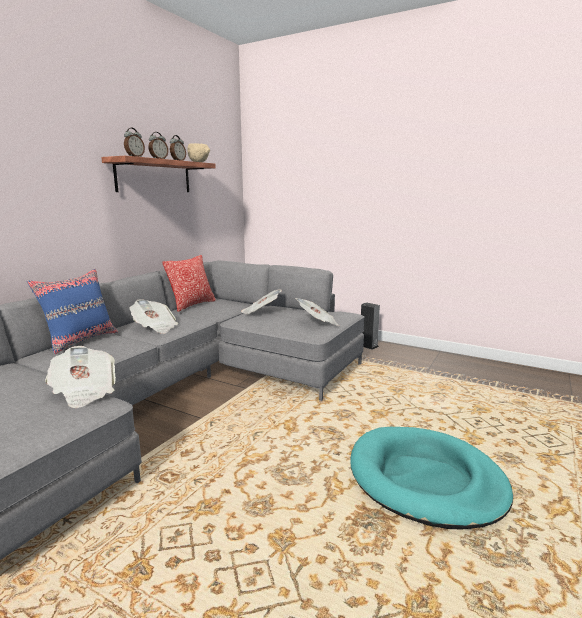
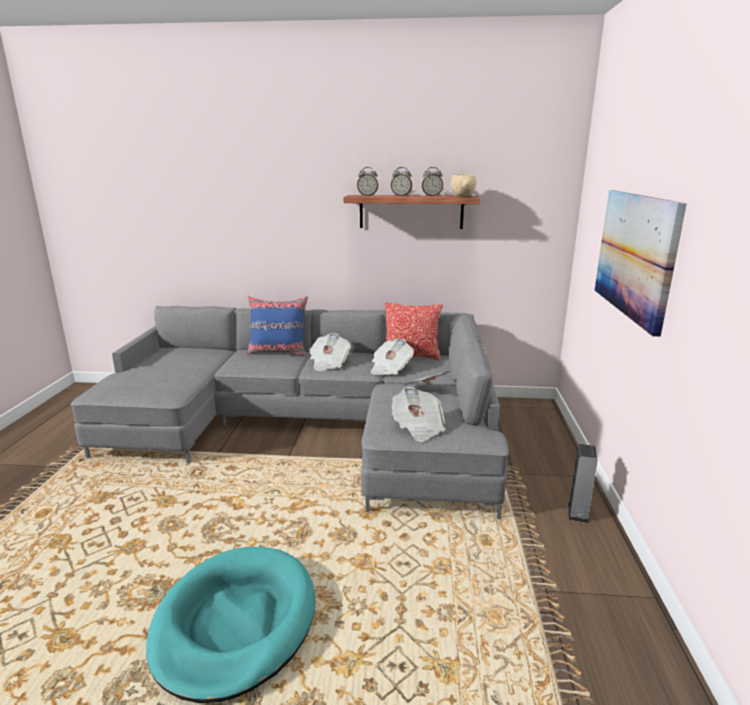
camera: 65 degrees right, 5 degrees up
newspaper [45,346,116,408] -> newspaper moved to [371,339,414,375]
none -> picture [594,190,687,337]

